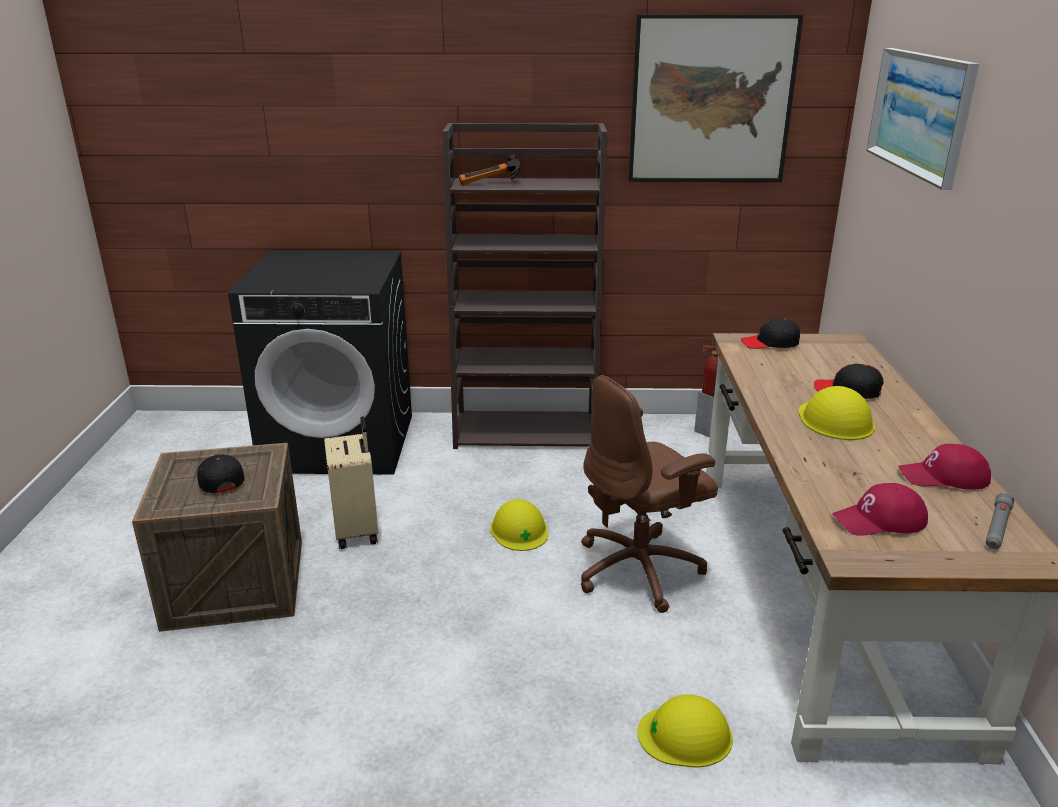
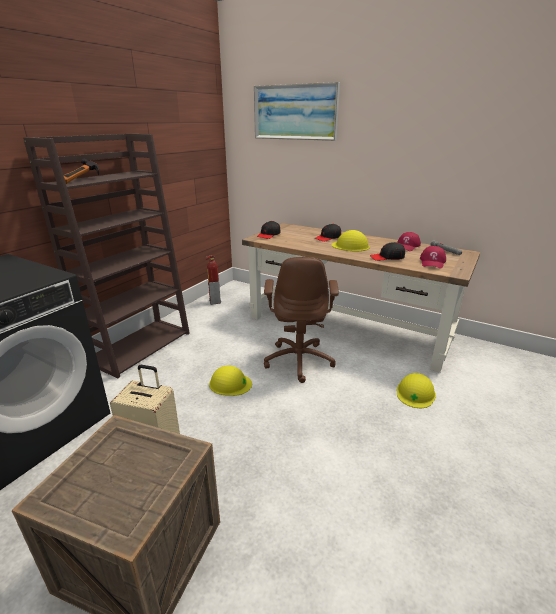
camera: 60 degrees left, 0 degrees up
black cap [197,454,245,493] -> black cap moved to [370,242,405,261]
picture [628,14,803,182] -> none

